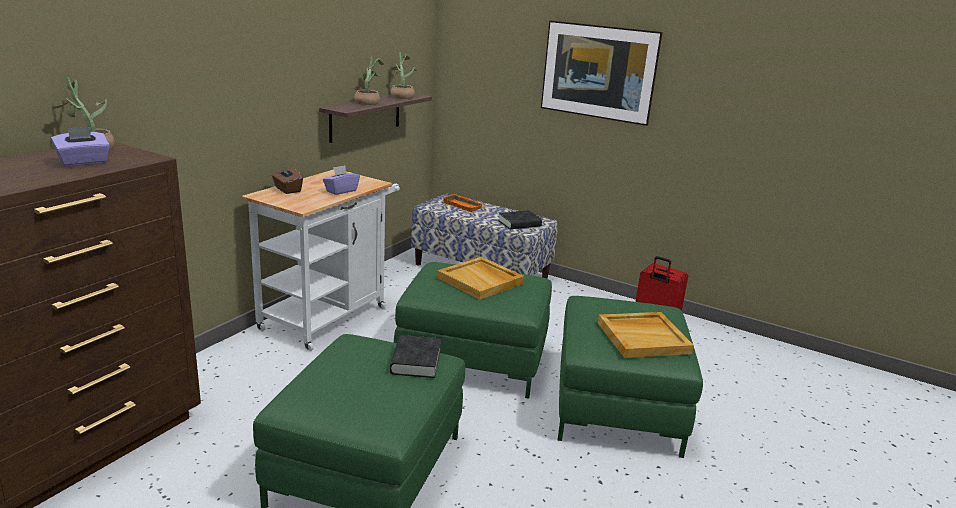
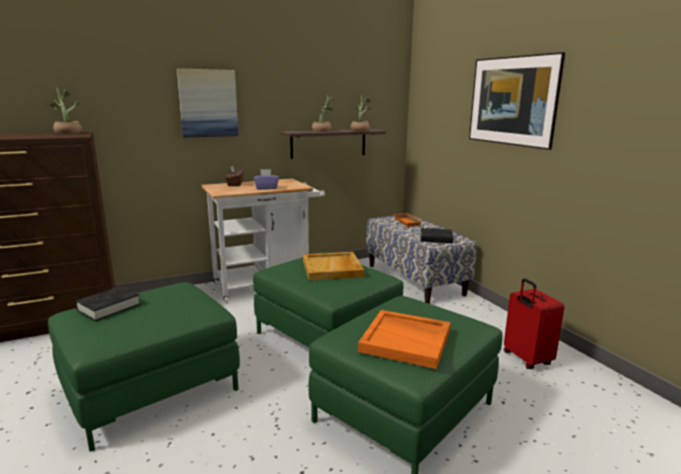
camera: 35 degrees right, 5 degrees down
purple tissue box [51,127,110,166] -> none
black book [390,335,441,378] -> black book moved to [75,286,141,321]
beige tray [598,312,694,358] -> orange tray [358,310,451,369]
none -> picture [177,68,238,138]

